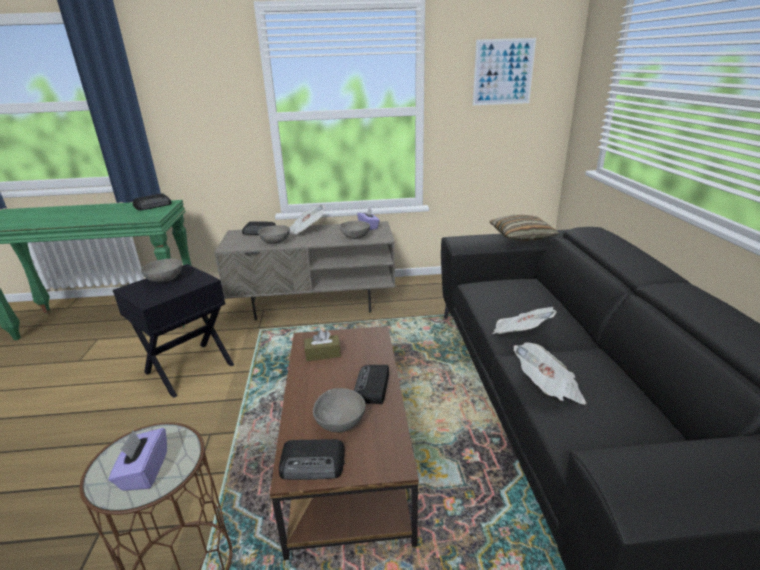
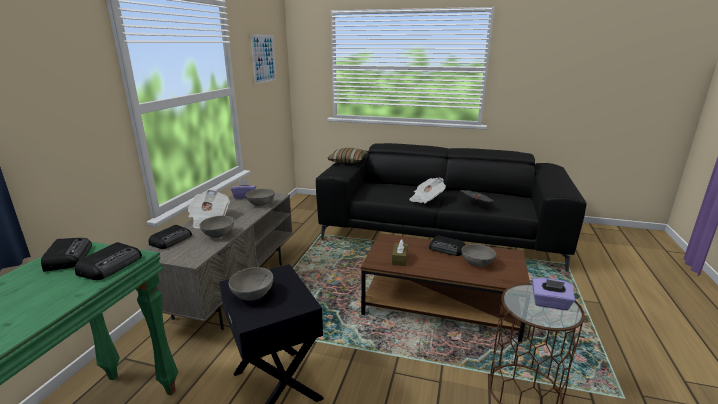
camera: 70 degrees left, 5 degrees down
radio [279,439,345,480] -> radio moved to [75,242,142,280]

